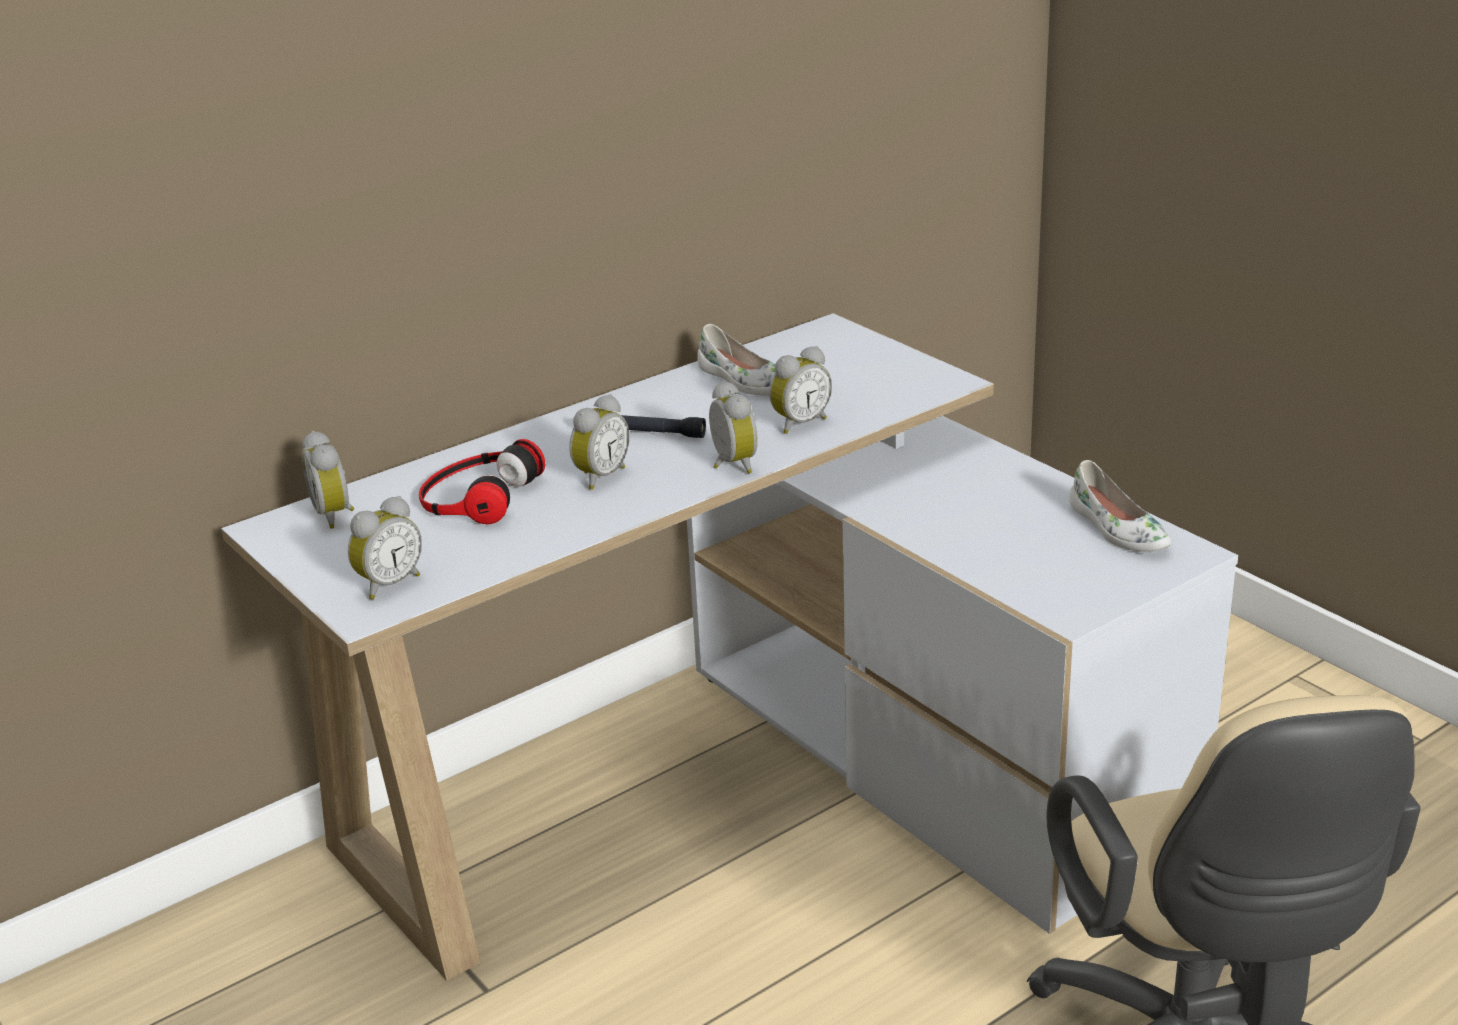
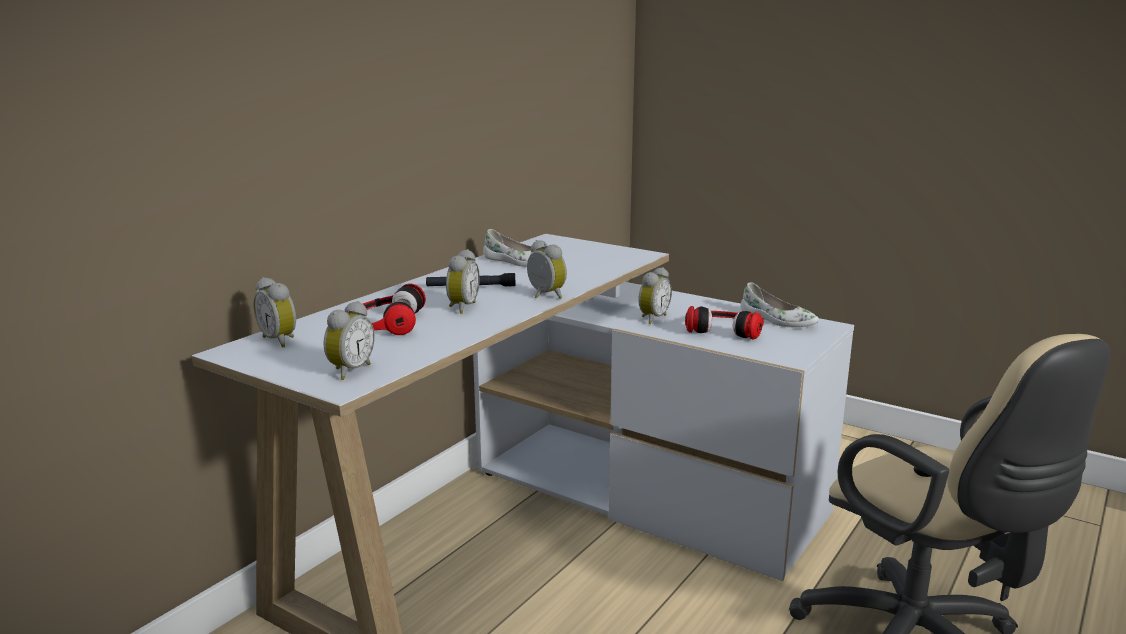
camera: 20 degrees left, 10 degrees down
alarm clock [770,346,832,434] -> alarm clock moved to [638,267,672,324]
none -> headphones [685,306,764,340]

